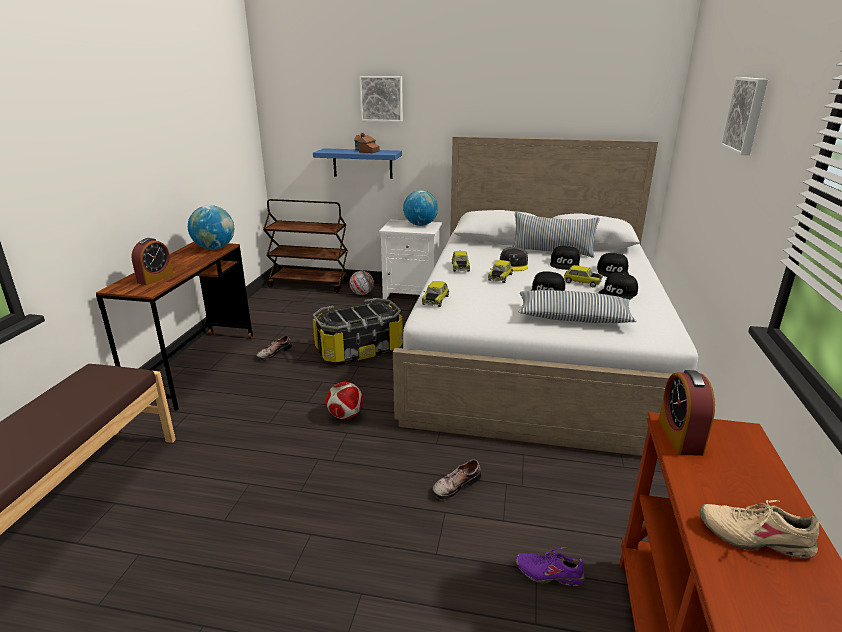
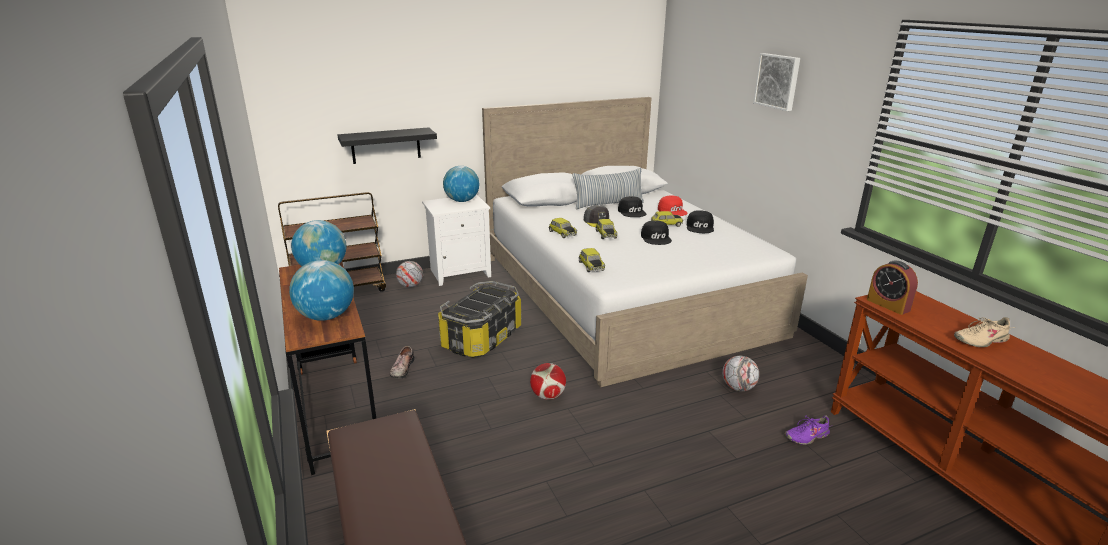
camera: 35 degrees left, 0 degrees up
alarm clock [131,238,174,285] -> globe [289,260,354,321]
blue shelf [313,148,402,179] -> black shelf [337,127,437,164]
toy house [354,132,380,154] -> none
picture [359,76,403,122] -> none
shoe [432,459,481,499] -> none
pillow [519,290,636,323] -> none
black cap [597,253,629,277] -> red cap [658,195,687,216]
none -> football [722,356,759,391]

